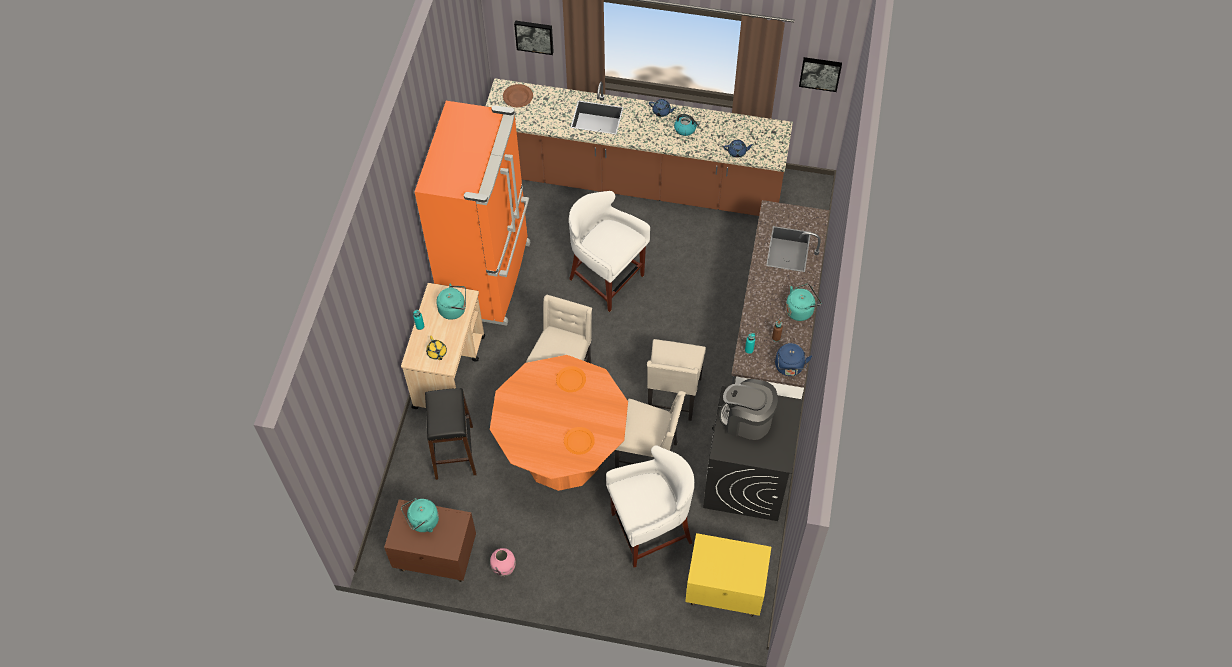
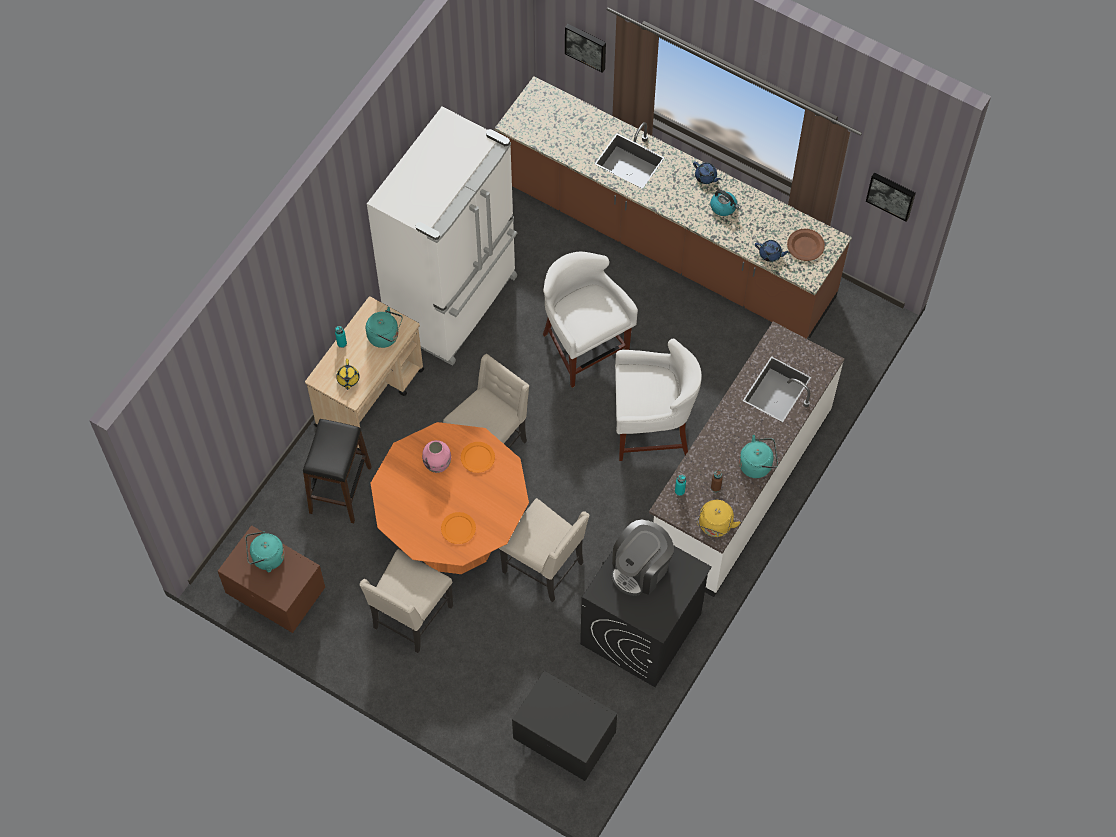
camera: 20 degrees right, 5 degrees up
orange fridge [415,101,530,326] -> white fridge [367,106,517,366]
pink vase [490,548,516,577] -> pink vase moved to [422,440,451,473]
brown plate [503,84,533,107] -> brown plate moved to [787,229,825,261]
white stool [606,445,695,568] -> white stool moved to [615,339,702,461]
beige chair [647,339,706,421] -> beige chair moved to [360,549,453,653]
yellow nightstand [685,533,771,617] -> black nightstand [512,671,617,781]
coffee machine [719,379,778,440] -> coffee machine turned 90 degrees counterclockwise [612,519,674,596]
blue kettle [775,343,812,376] -> yellow kettle [696,500,741,537]

